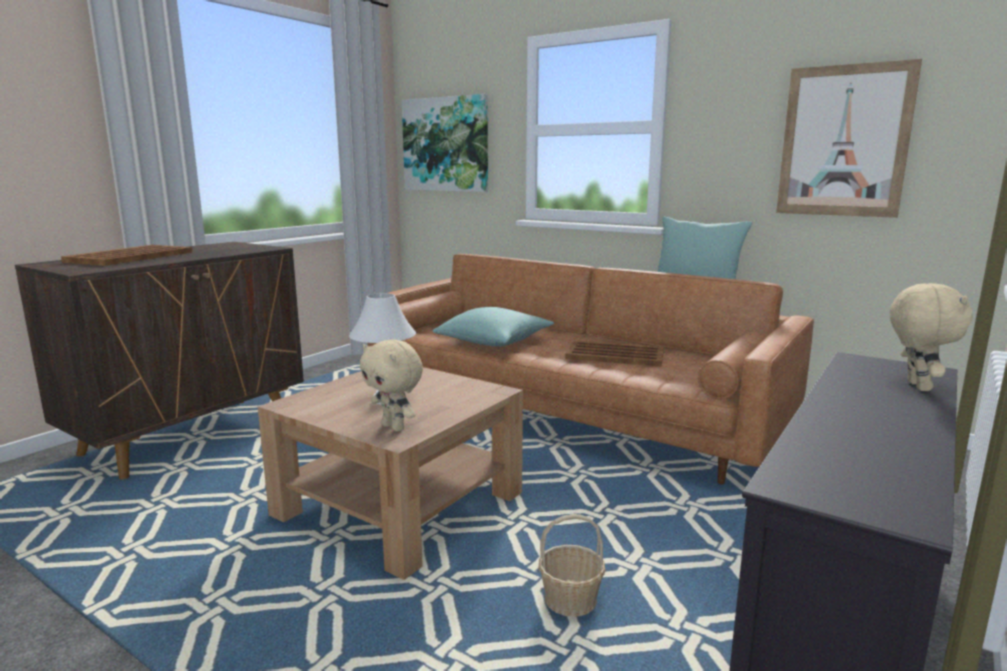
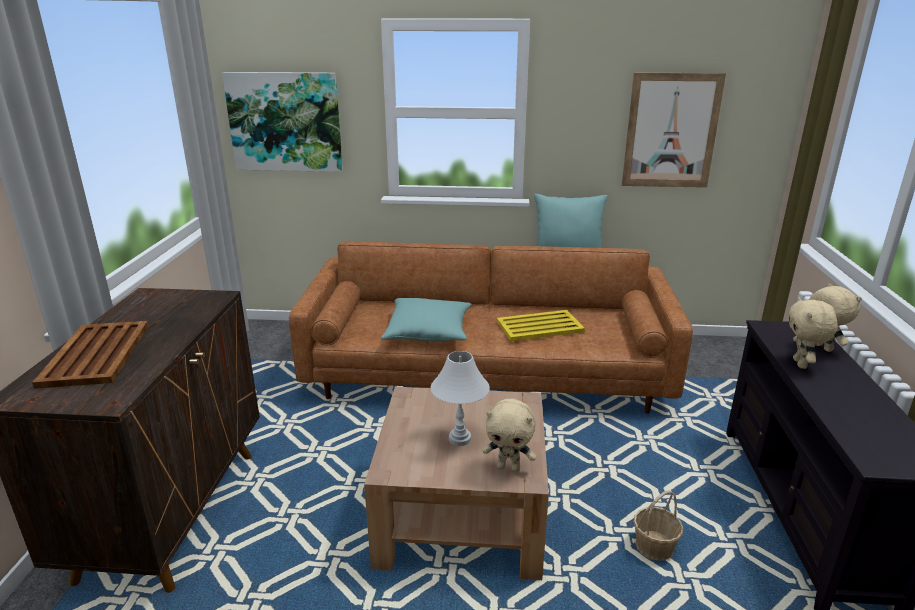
camera: 30 degrees left, 10 degrees up
brown tray [565,340,664,367] -> yellow tray [497,310,585,341]
none -> beige plush toy [788,297,838,369]

